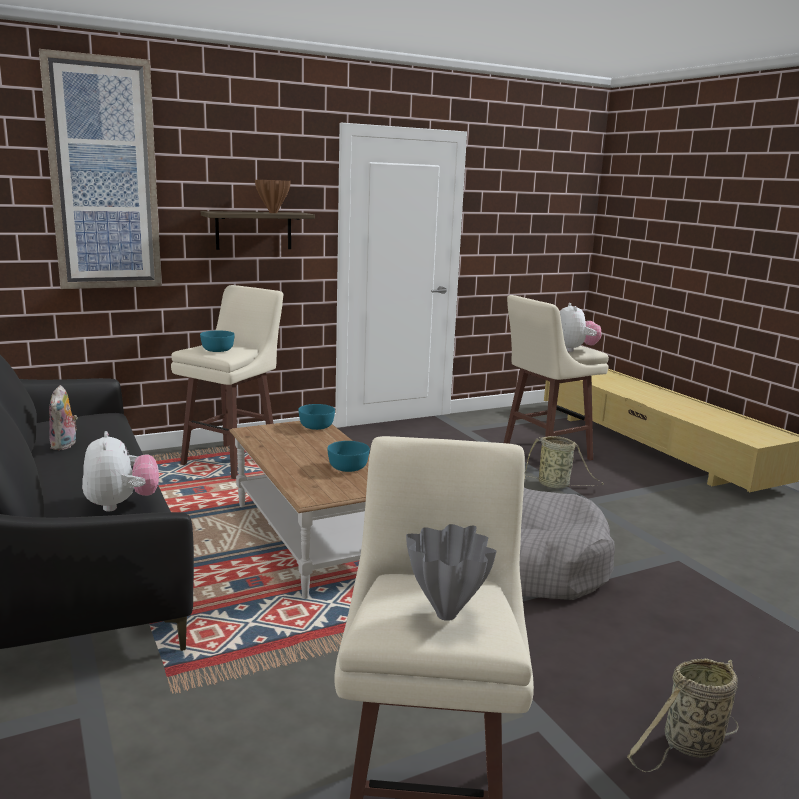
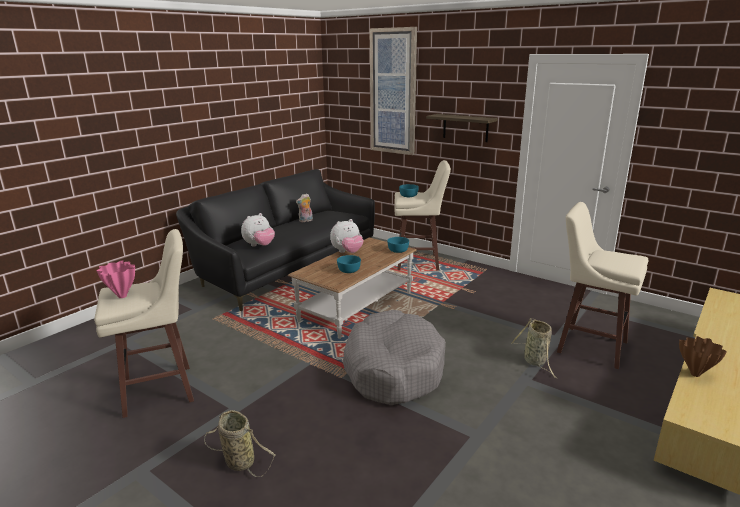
camera: 65 degrees right, 5 degrees up
brown vase [255,180,291,213] -> brown vase moved to [679,336,727,377]
grey vase [406,524,496,621] -> pink vase [96,260,135,298]
plush toy [560,303,601,352] -> plush toy moved to [330,219,363,253]

